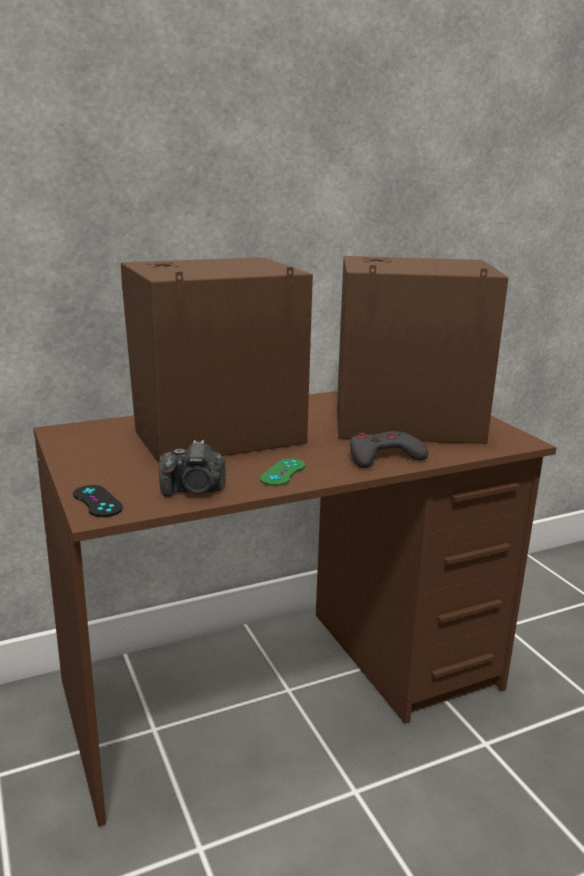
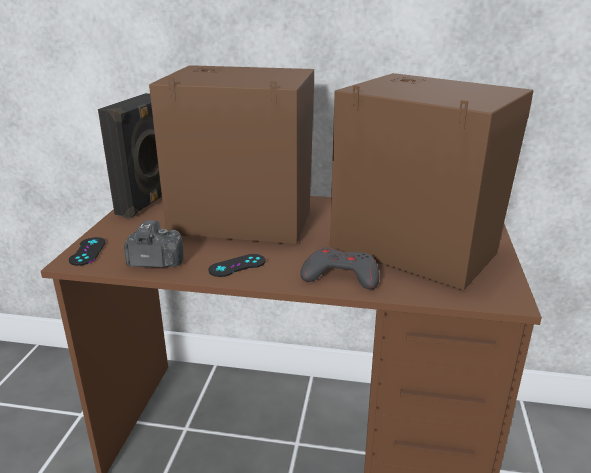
camera: 35 degrees right, 5 degrees up
camera [159,440,226,497] -> camera turned 150 degrees clockwise [124,220,184,268]
green game controller [260,458,305,486] -> black game controller [208,254,266,277]
none -> black speaker [98,93,162,219]

